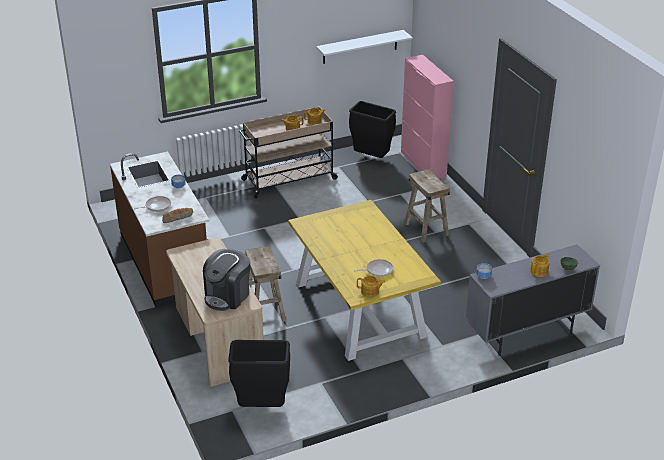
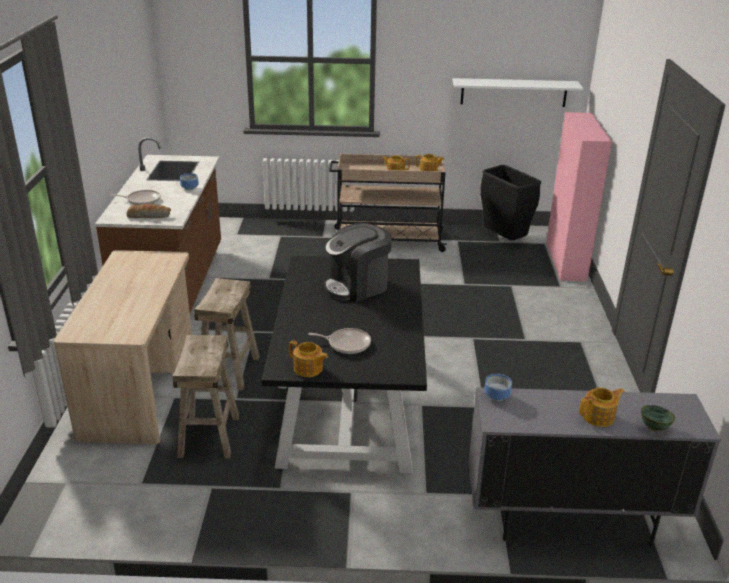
camera: 25 degrees right, 5 degrees down
coffee machine [203,249,250,311] -> coffee machine moved to [324,223,392,302]
black trash can [228,340,290,407] -> none
yellow dining table [288,200,441,361] -> black dining table [262,256,427,473]
beige stool [404,169,450,243] -> beige stool moved to [172,335,239,458]

